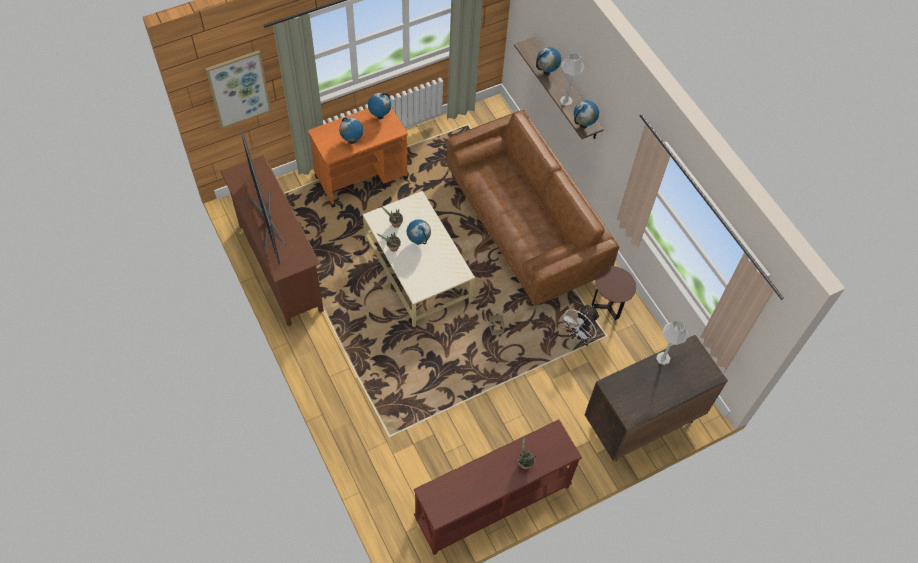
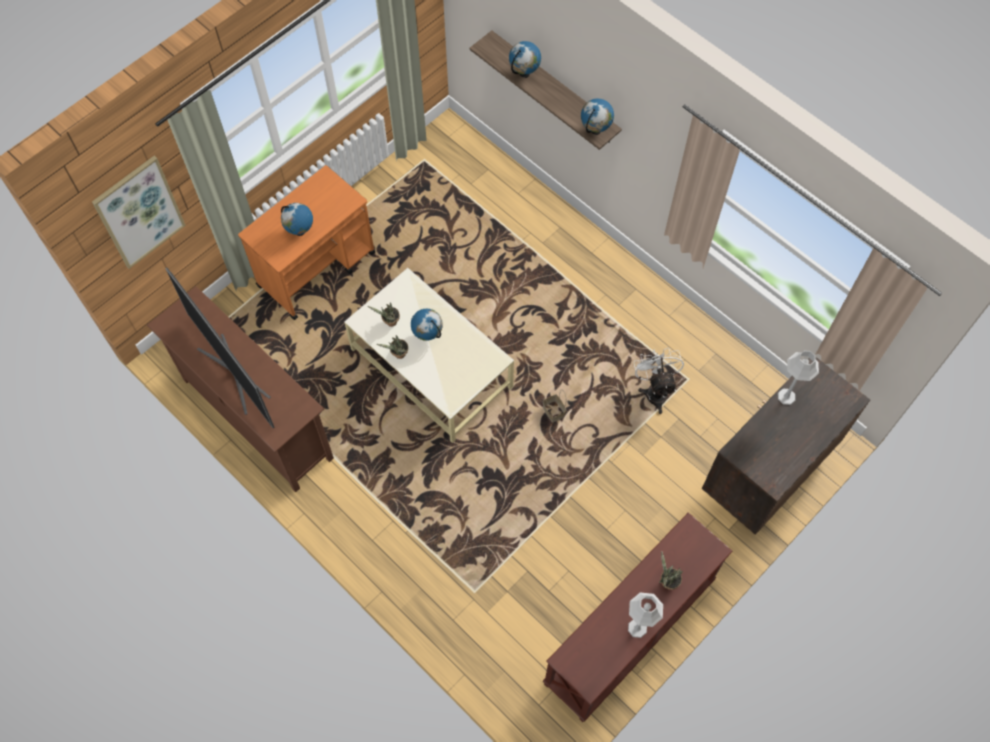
camera: 15 degrees left, 5 degrees up
globe [368,93,391,119] -> none
brown sofa [447,110,619,306] -> none
grey table lamp [560,52,585,106] -> grey table lamp moved to [628,592,663,638]
white fan [560,305,600,346] -> white fan turned 150 degrees clockwise [634,348,684,414]
brown side table [592,266,636,320] -> none

